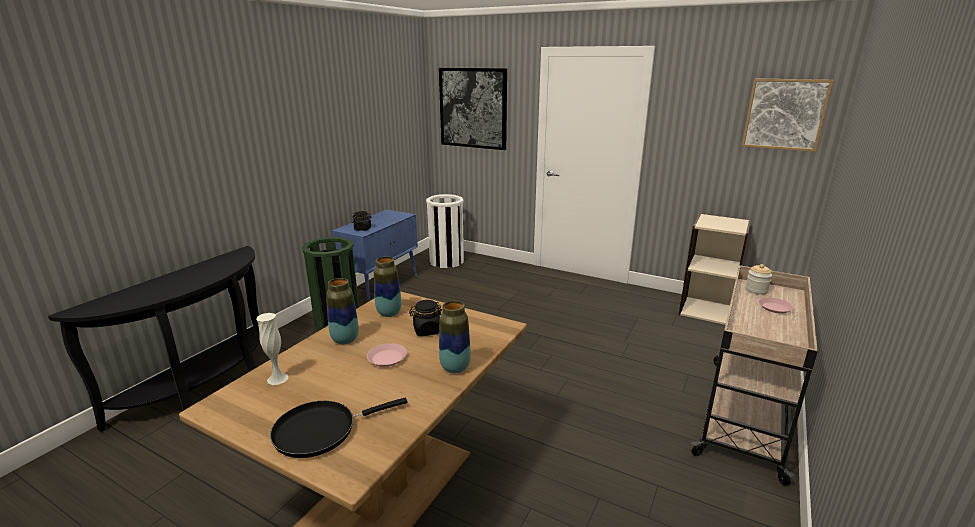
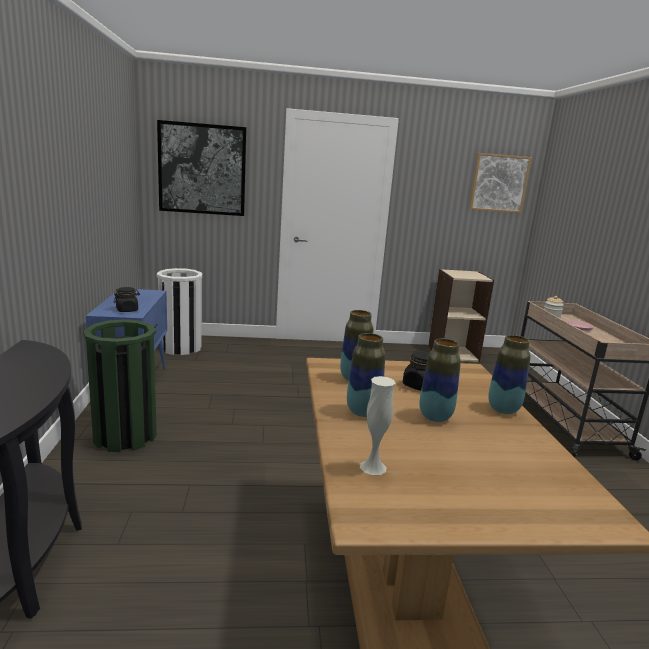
camera: 35 degrees left, 5 degrees down
black frying pan [270,398,408,458] -> none
pink plate [367,343,407,367] -> vase [419,338,461,422]

